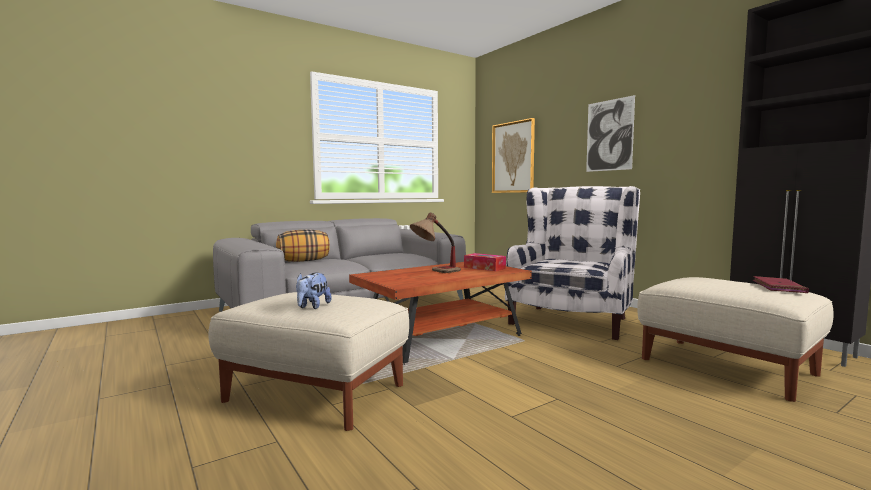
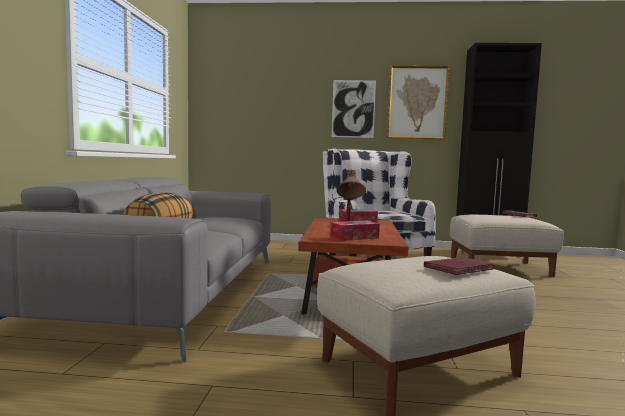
camera: 50 degrees left, 0 degrees up
plush toy [296,273,332,309] -> red book [424,257,494,275]
picture [492,118,535,193] -> picture moved to [387,65,450,139]
none -> tissue box [330,221,380,241]

